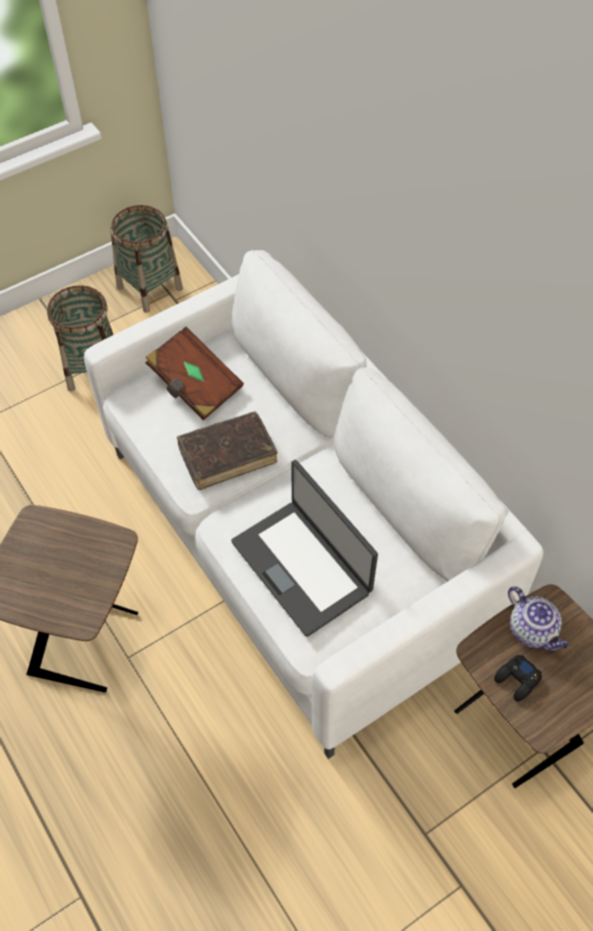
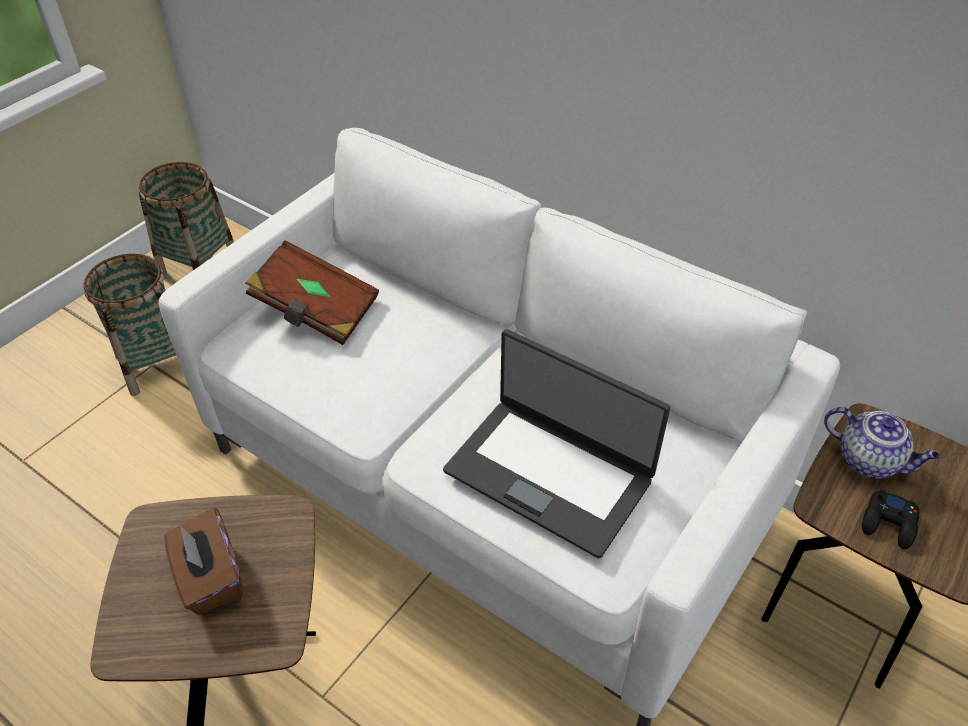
camera: 20 degrees left, 10 degrees down
brown book [177,411,277,490] -> none
none -> brown tissue box [165,508,243,614]

